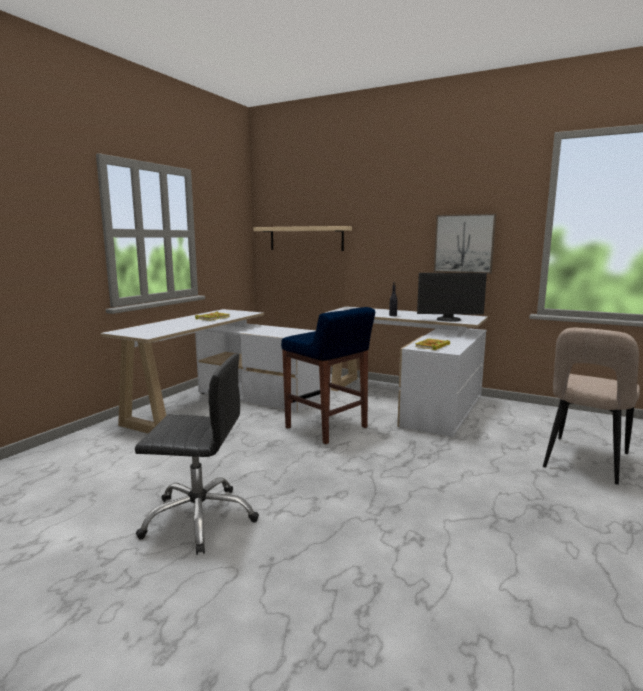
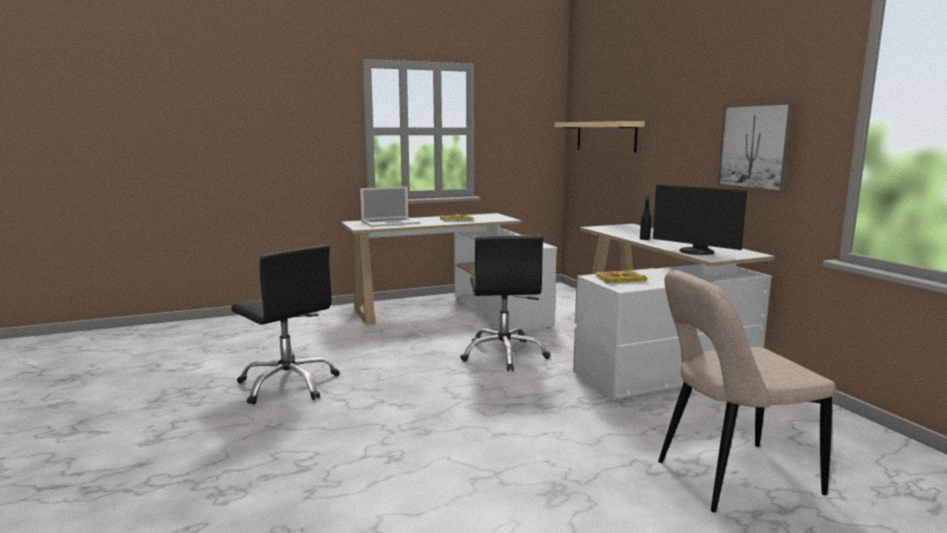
camera: 40 degrees right, 0 degrees up
blue stool [281,307,375,444] -> black office chair [460,235,550,371]
none -> laptop [360,186,420,227]

